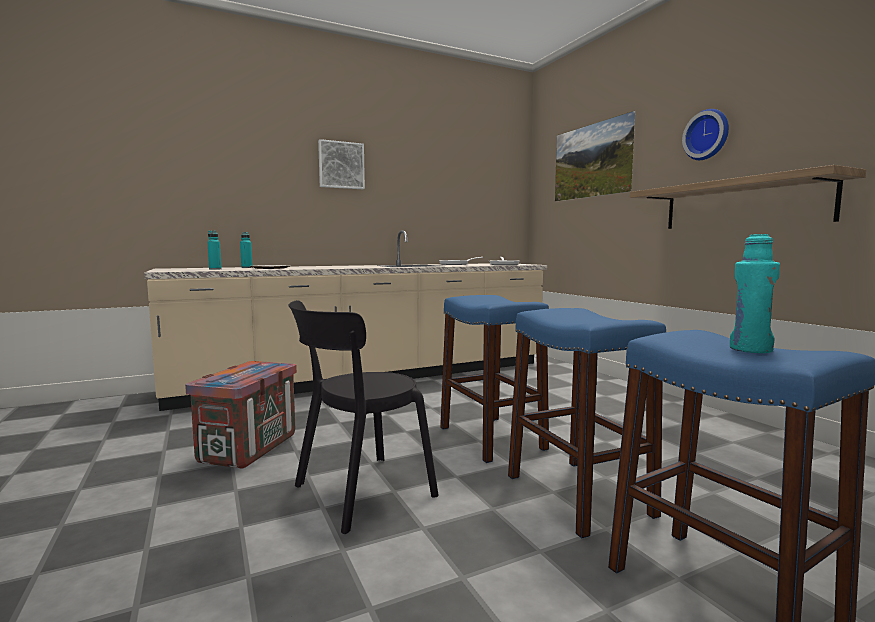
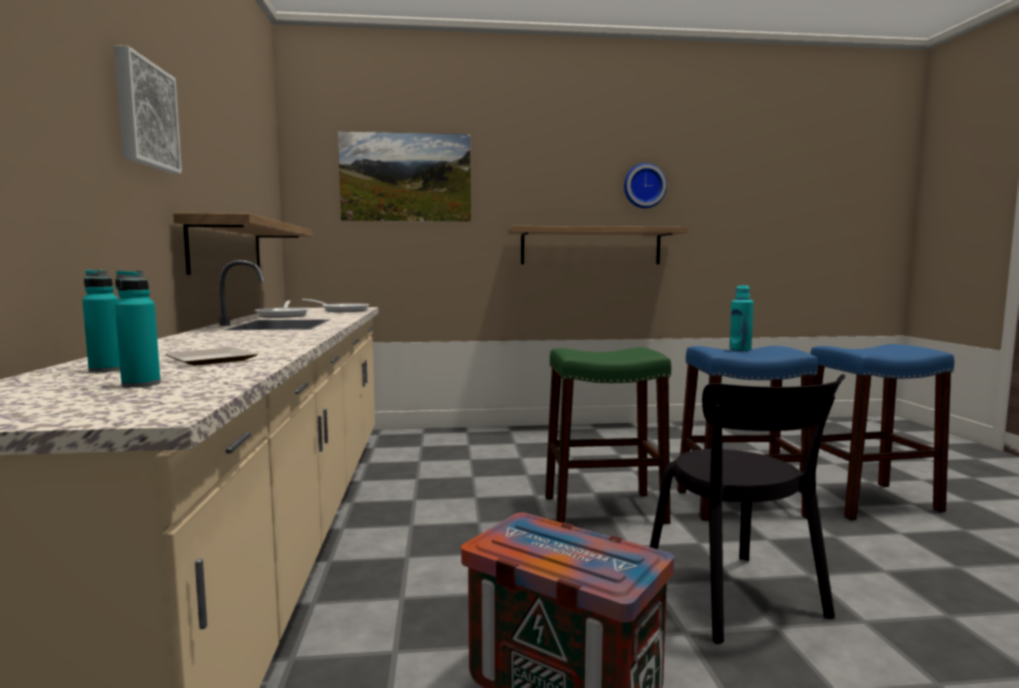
camera: 70 degrees left, 0 degrees up
blue stool [440,295,549,463] -> green stool [545,347,671,524]
wall clock [682,109,729,160] -> wall clock moved to [624,163,667,208]
turquoise bottle [730,234,780,353] -> turquoise bottle moved to [729,285,754,351]
none -> shelf [173,213,313,275]

